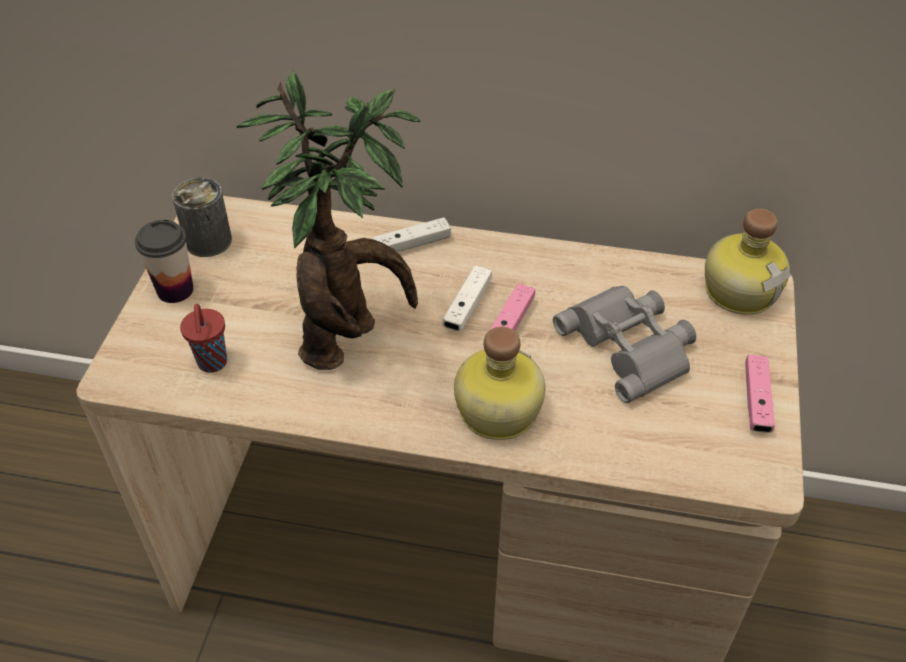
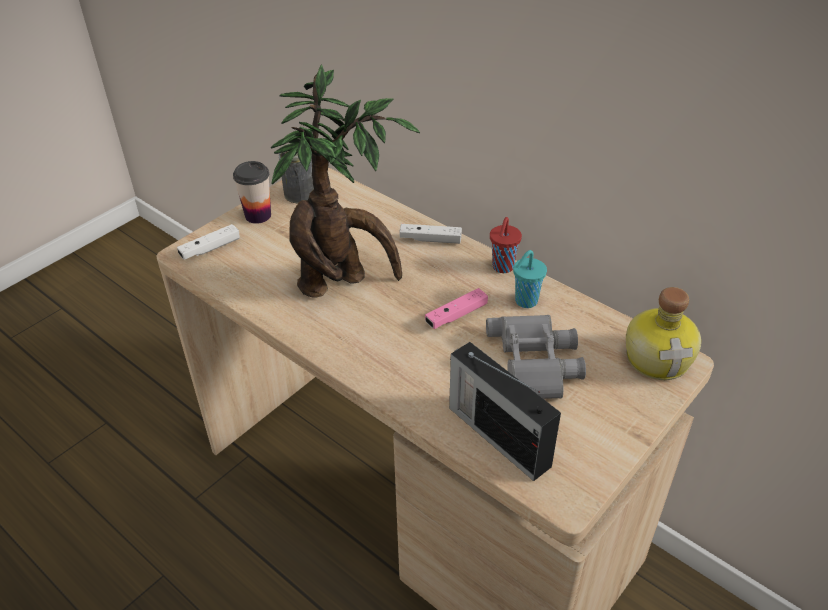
camera: 30 degrees right, 5 degrees down
red cup [180,304,227,373] -> red cup moved to [490,217,522,273]
white game controller [442,266,492,331] -> white game controller moved to [177,224,240,260]
bottle [454,326,546,440] -> none
pink game controller [745,355,775,433] -> none
none -> radio [449,342,561,481]
none -> turquoise cup [513,250,547,308]

